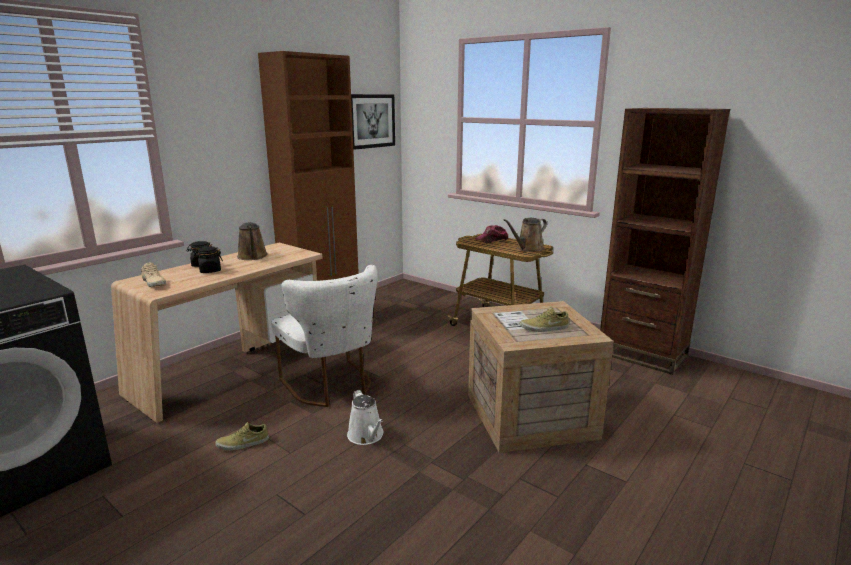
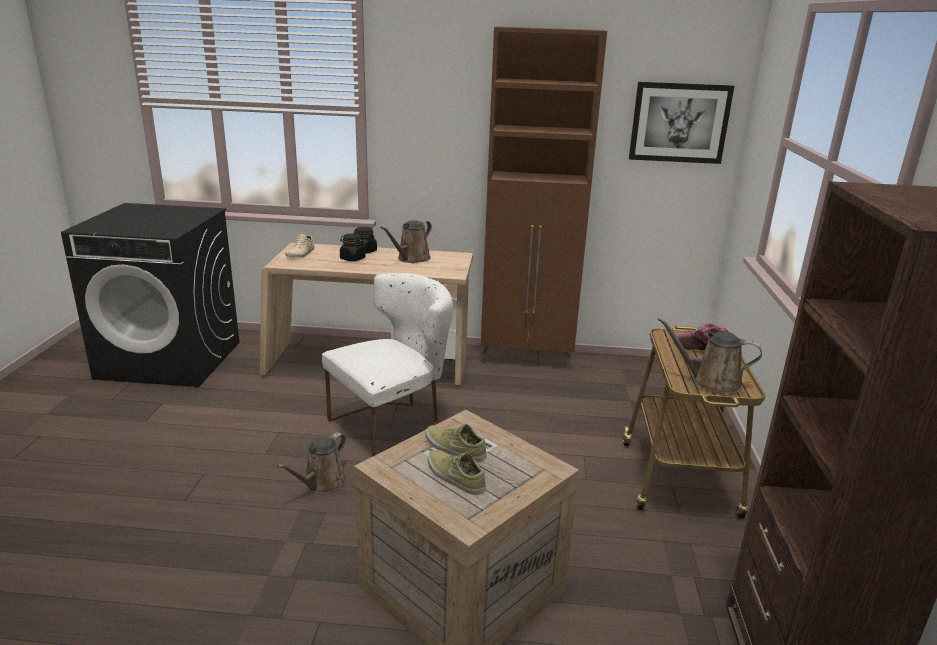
camera: 55 degrees right, 5 degrees up
beige shoe [215,422,269,451] -> beige shoe moved to [425,424,487,462]
white chair [271,265,377,407] -> white chair turned 150 degrees counterclockwise [322,273,453,457]
white watering can [347,390,383,445] -> brown watering can [277,432,346,494]

